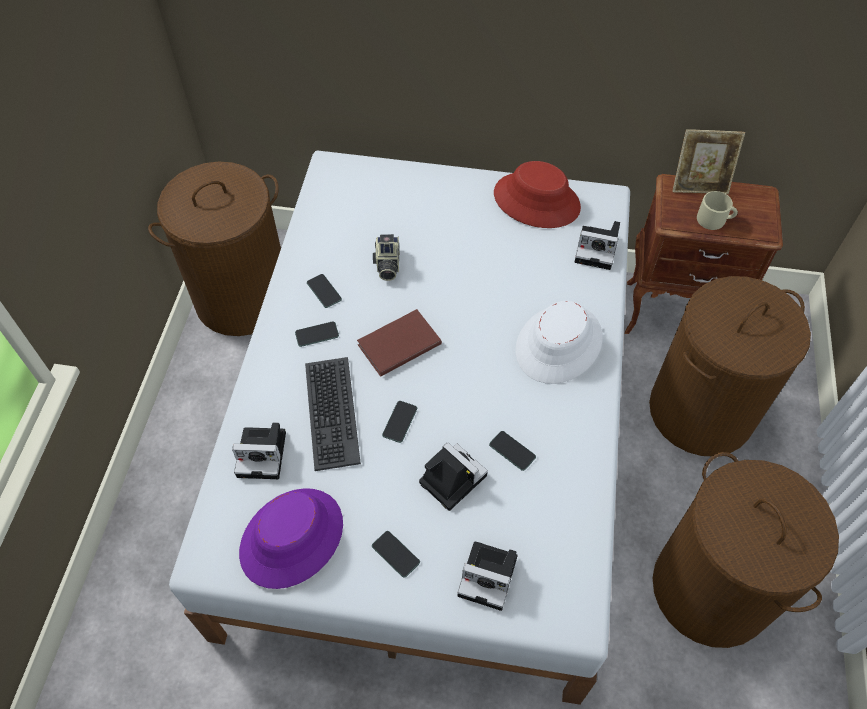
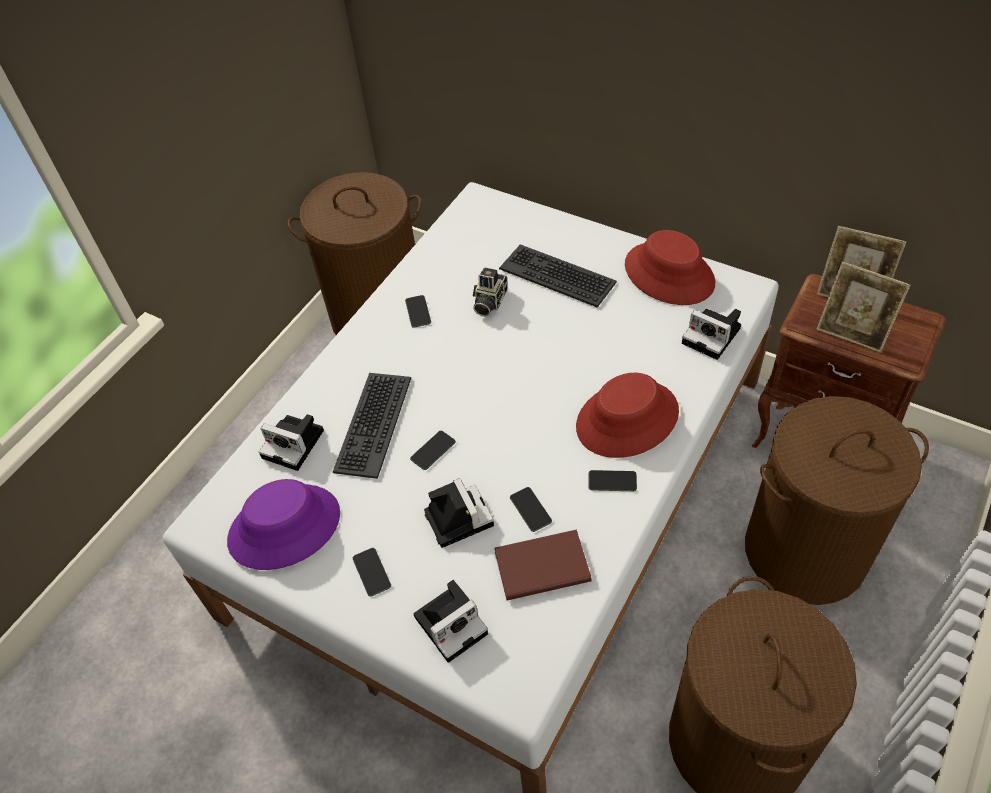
camera: 25 degrees right, 5 degrees down
phone [295,321,339,347] -> phone moved to [589,470,637,491]
brown book [357,309,442,377] -> brown book moved to [494,529,592,601]
camera [457,541,518,611] -> camera turned 75 degrees counterclockwise [414,580,488,663]
white hat [516,301,603,384] -> red hat [576,373,679,458]
beige mug [697,191,738,230] -> picture frame [816,262,911,353]
none -> keyboard [499,244,617,308]

